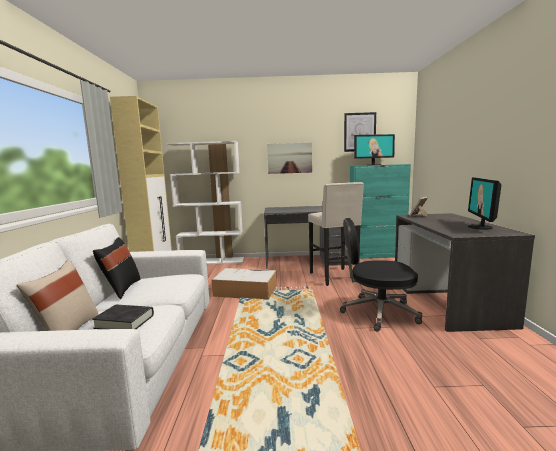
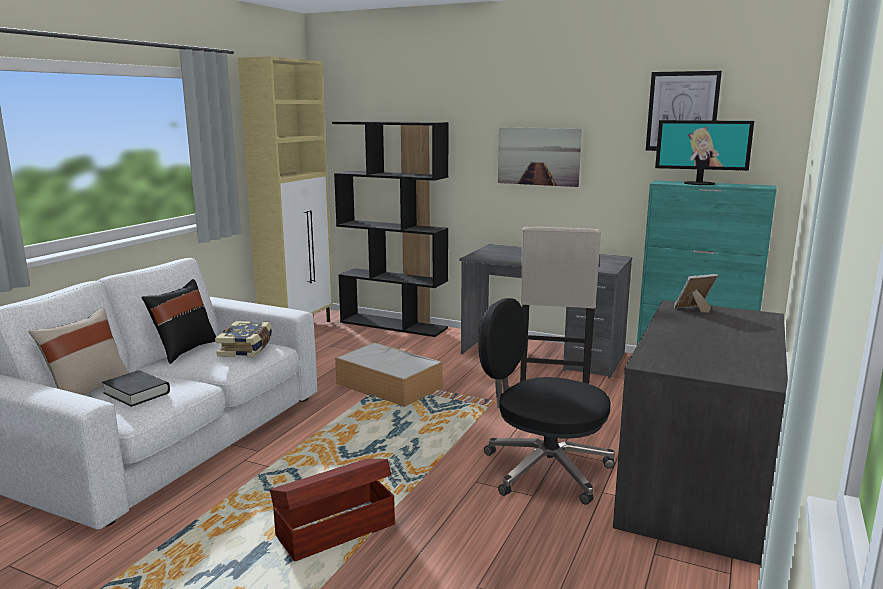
camera: 25 degrees right, 5 degrees up
white bookcase [167,141,244,264] -> black bookcase [332,121,449,337]
monitor [468,177,502,230] -> none
none -> book [215,321,272,358]
none -> brown storage box [270,459,395,561]

